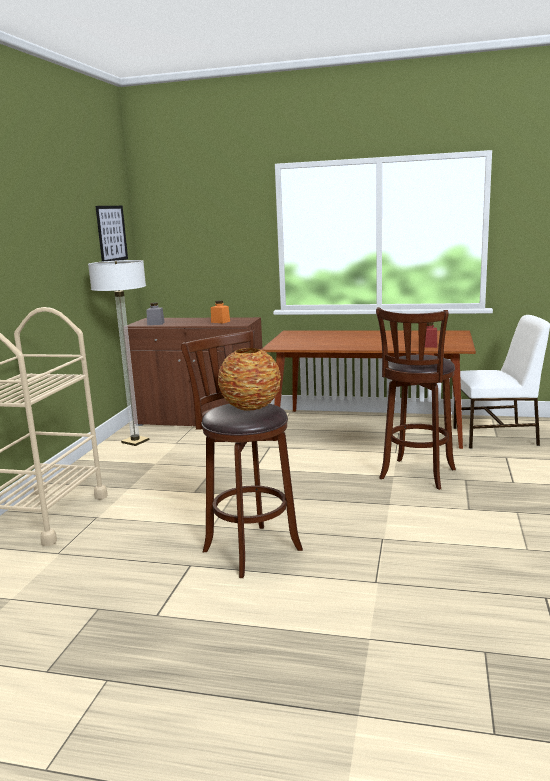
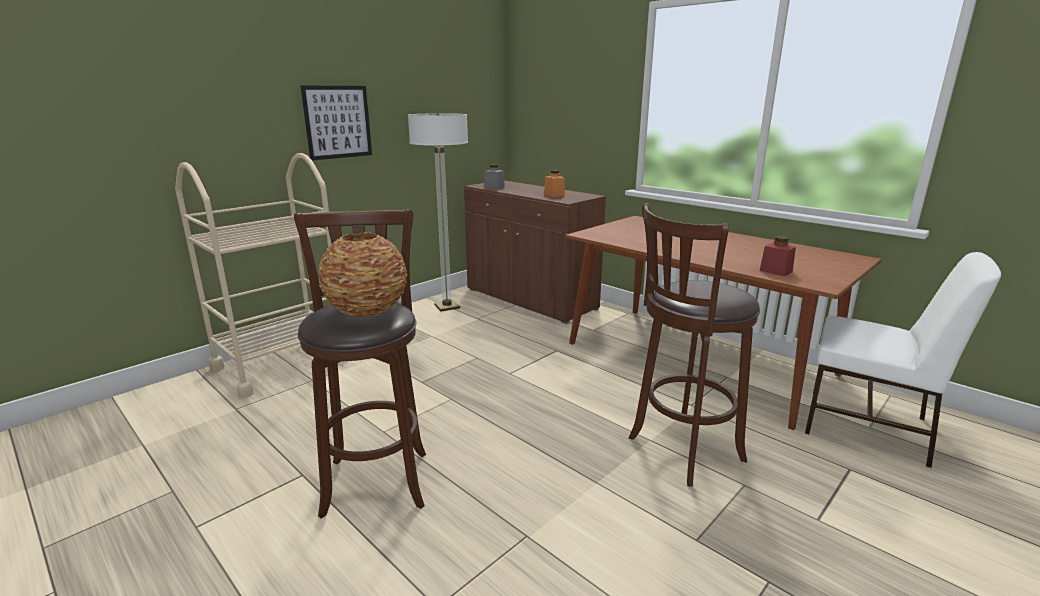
camera: 30 degrees right, 5 degrees up
picture [96,206,128,262] -> picture moved to [301,86,372,161]

